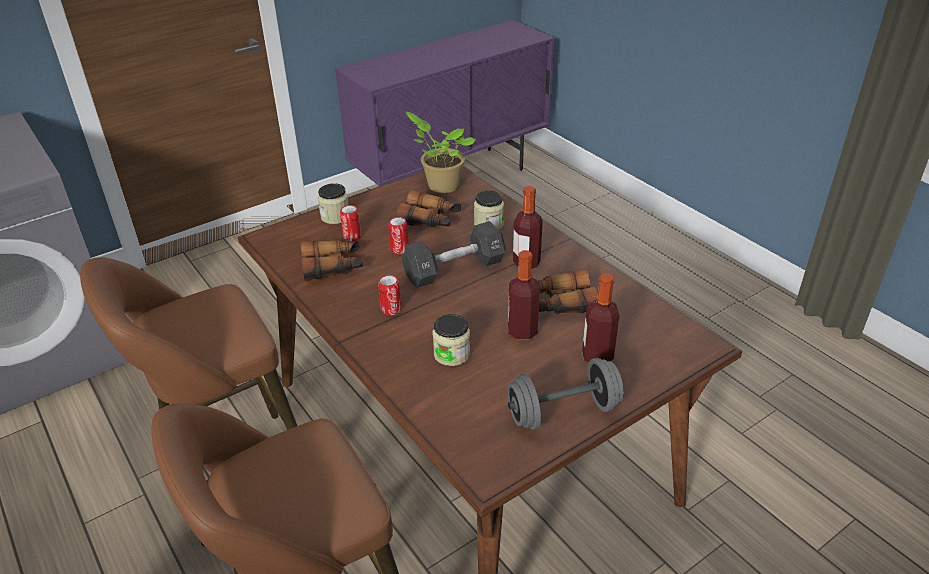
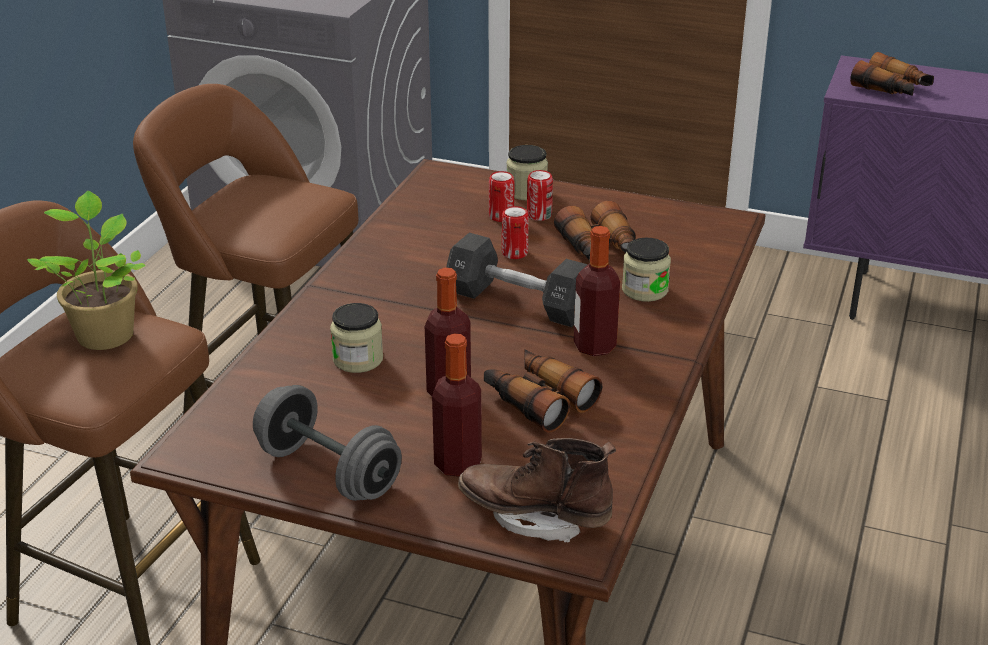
camera: 55 degrees right, 5 degrees down
binoculars [300,240,363,282] -> binoculars moved to [850,52,934,96]
can [378,275,401,315] -> can moved to [527,170,553,221]
potted plant [406,112,476,193] -> potted plant moved to [27,191,145,350]
none -> brown boot [458,438,616,543]

